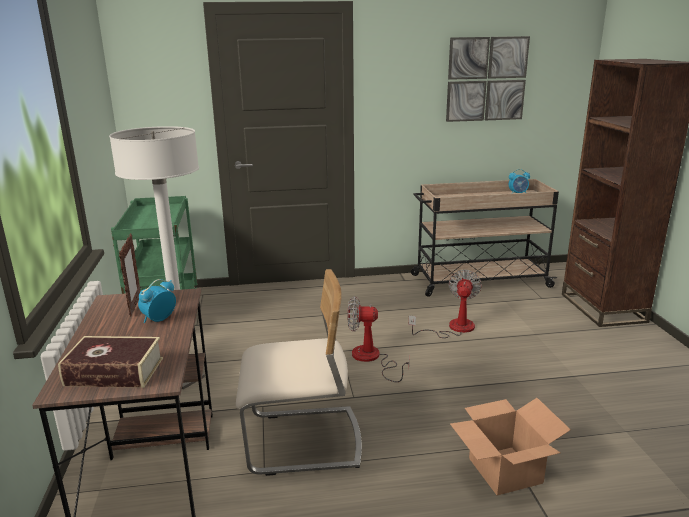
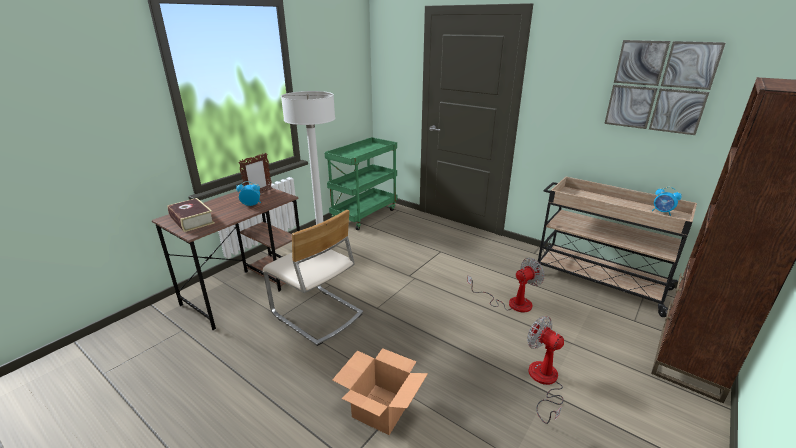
camera: 45 degrees right, 5 degrees up
fan [347,296,409,382] -> fan moved to [527,316,564,424]

